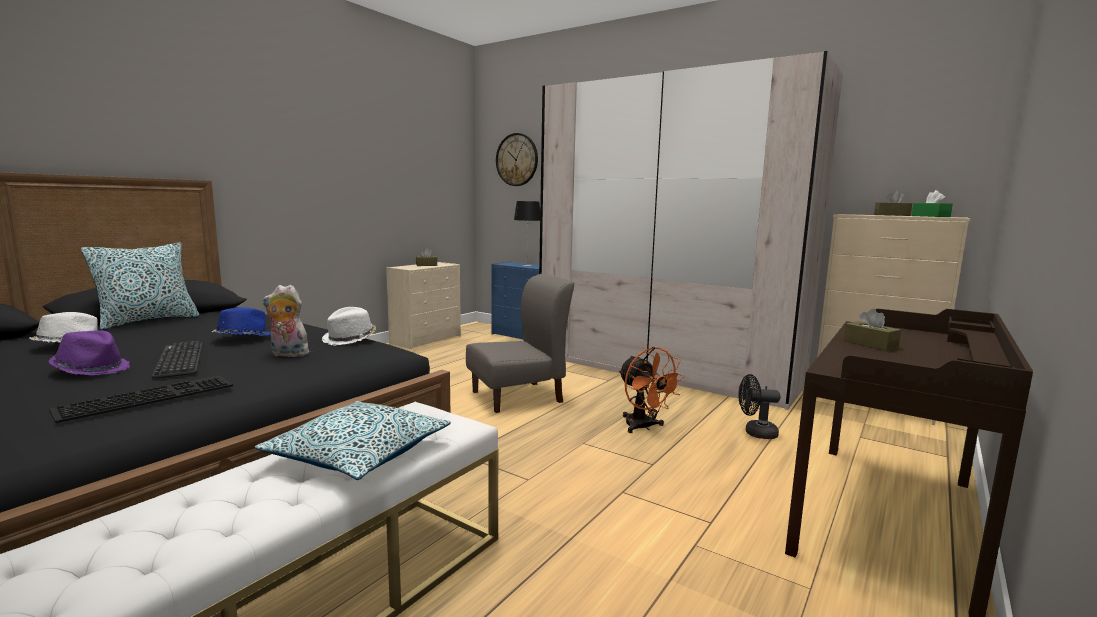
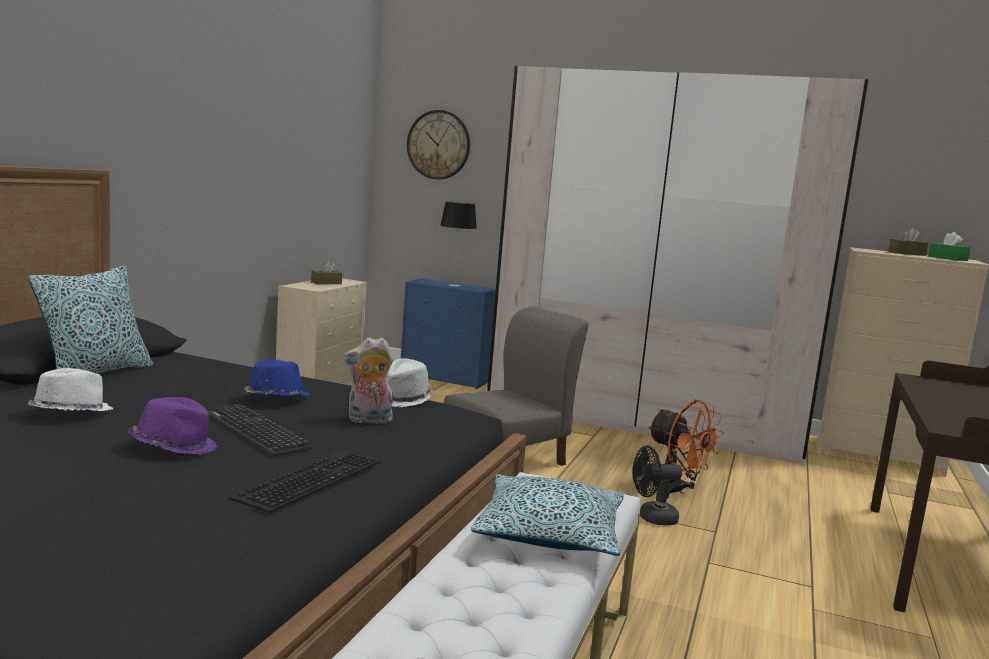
camera: 15 degrees left, 0 degrees up
black fan [738,374,780,439] -> black fan moved to [632,446,682,525]
brown tissue box [844,309,901,351] -> none

